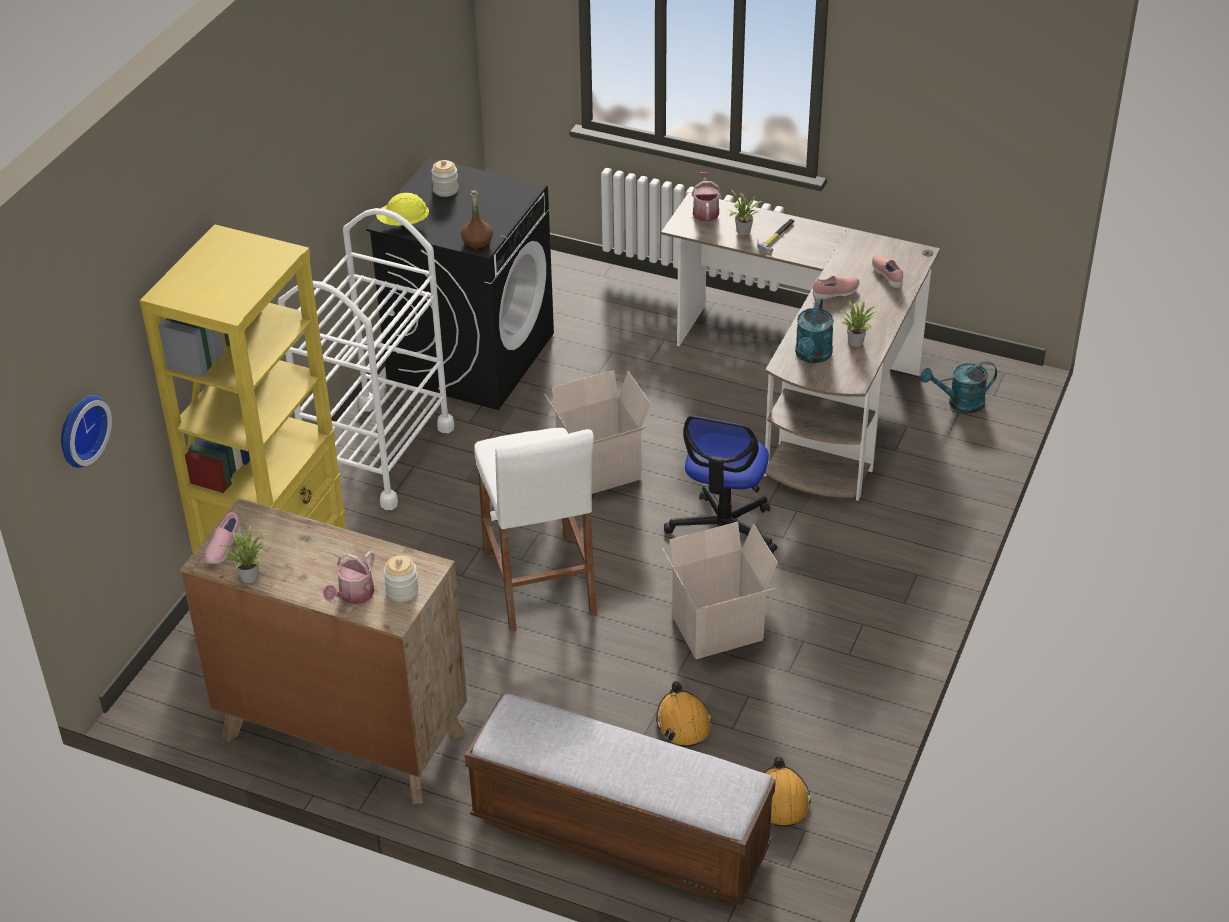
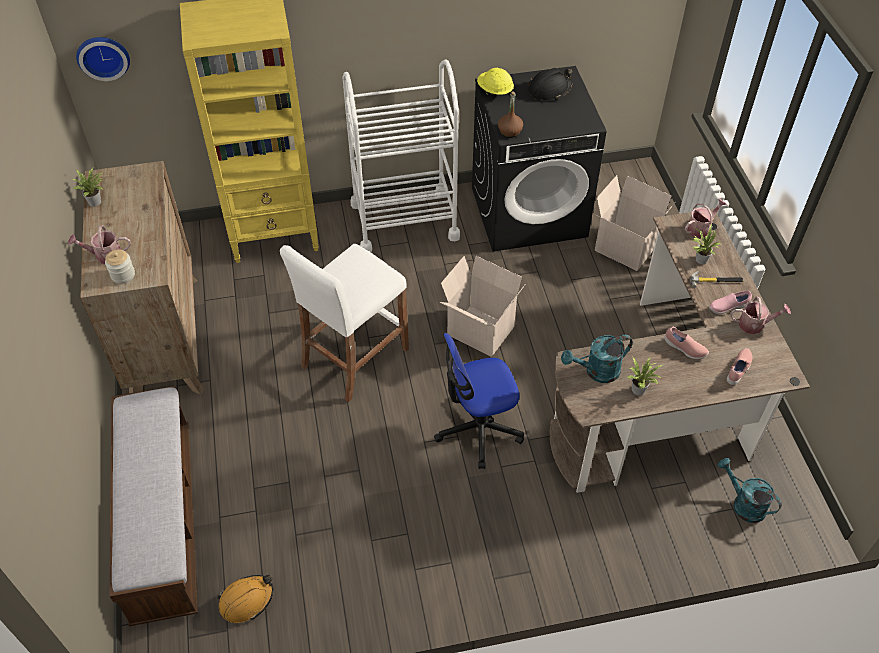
camera: 55 degrees right, 10 degrees up
pink shoe [205,512,241,564] -> pink shoe moved to [709,290,752,314]
jar [431,160,458,197] -> black hard hat [528,68,572,100]
orange hard hat [656,681,712,747] -> none
cardboard box [662,522,778,659] -> cardboard box moved to [595,175,676,271]
none -> watering can [730,296,791,334]

